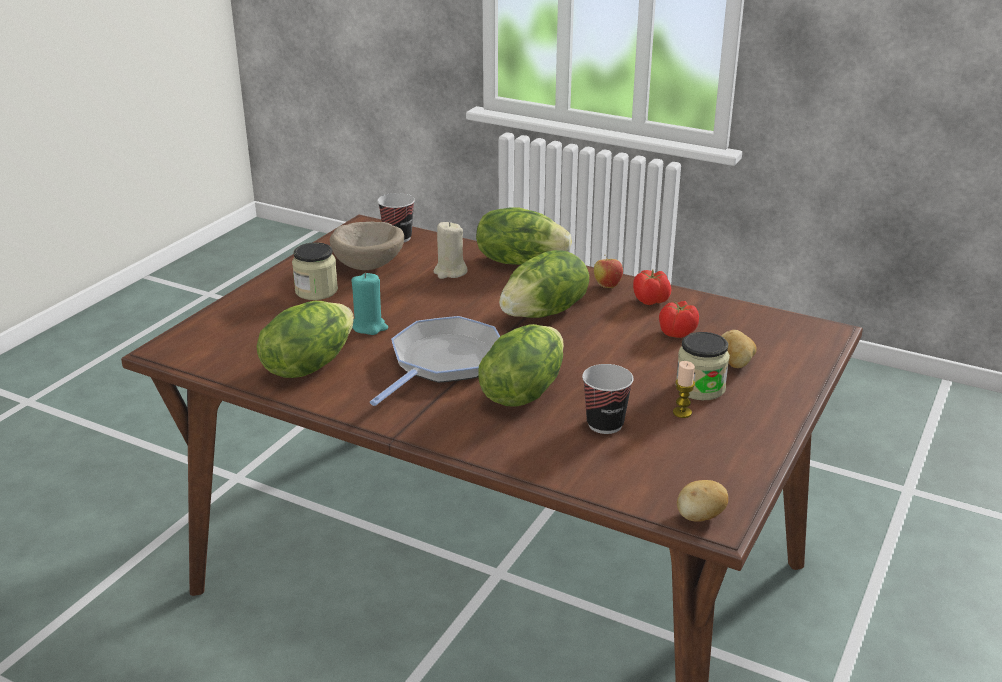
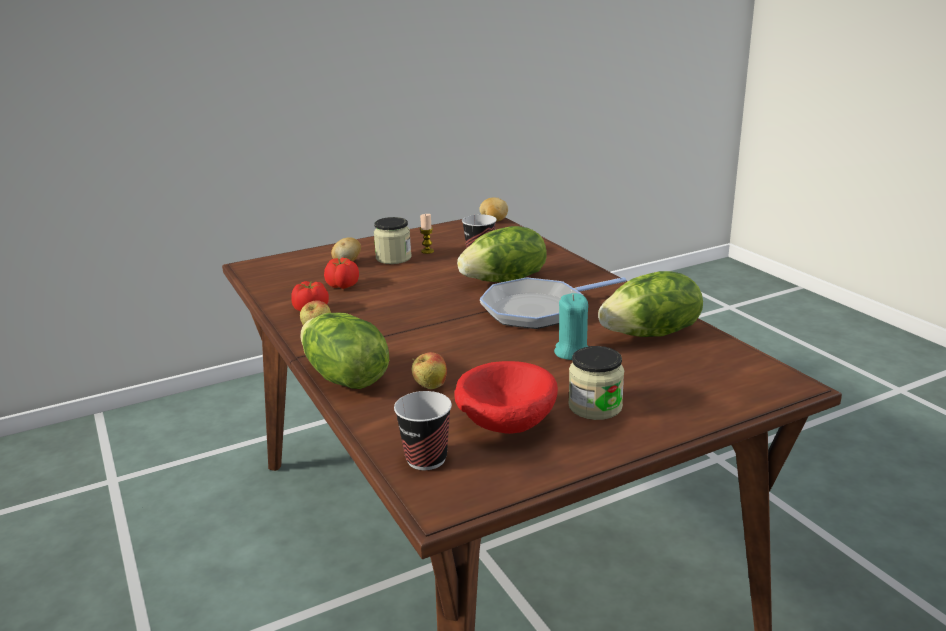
camera: 145 degrees left, 5 degrees down
beige bowl [330,221,404,270] -> red bowl [454,361,558,434]
beige candle [434,222,468,279] -> apple [412,352,447,389]
lettuce [499,250,589,318] -> none

